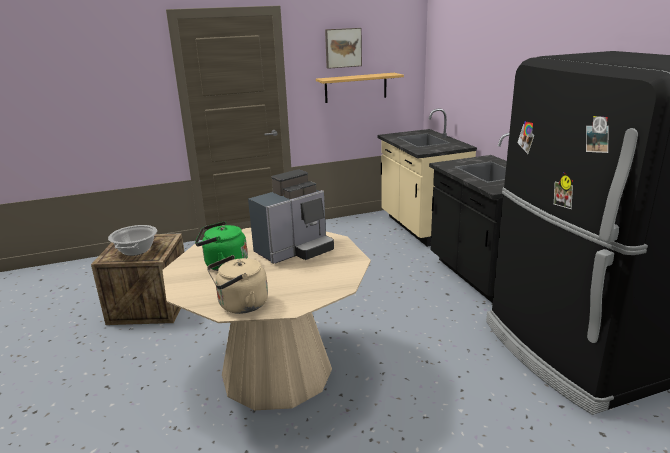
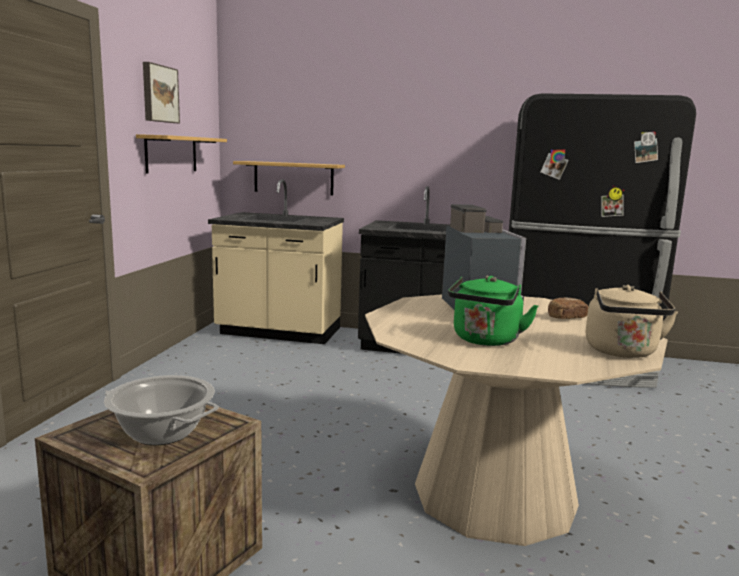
camera: 60 degrees left, 10 degrees down
none -> shelf [233,161,345,196]
none -> bread [548,297,588,319]

